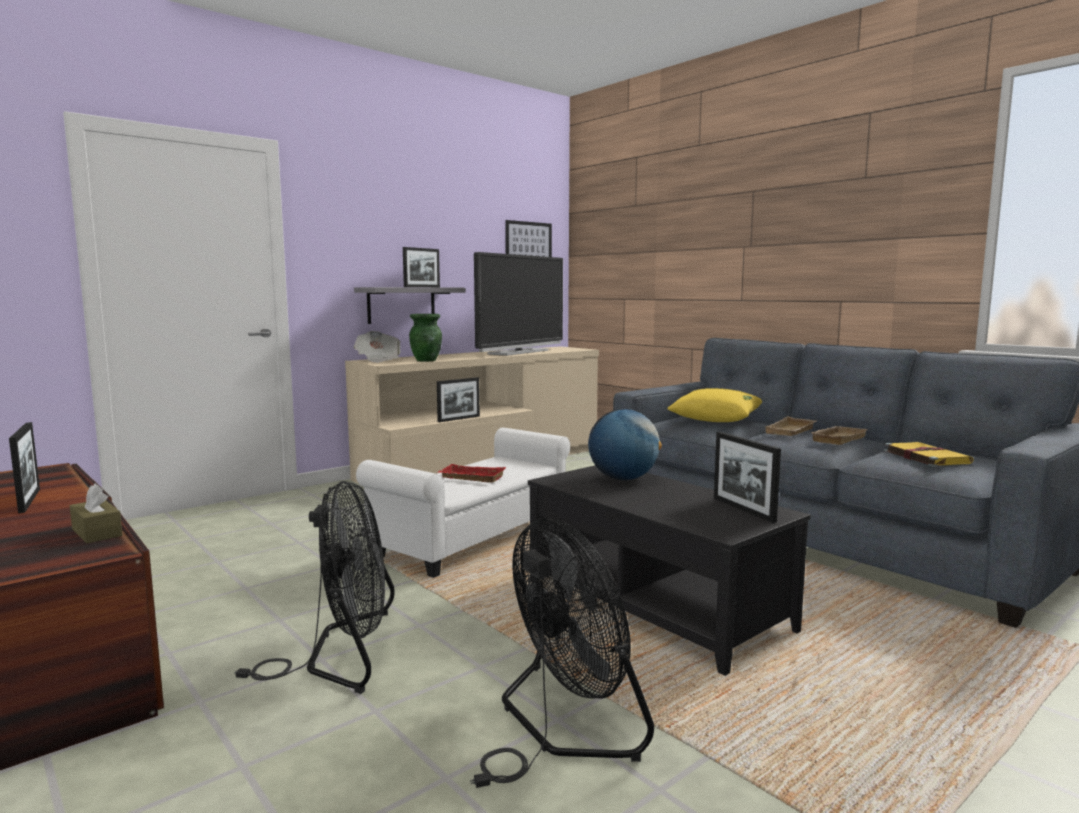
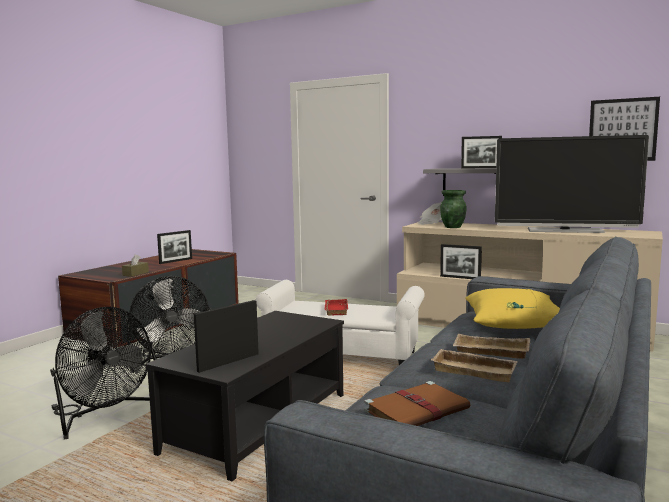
camera: 70 degrees right, 0 degrees up
globe [588,409,662,480] -> none
yellow book [884,442,974,467] -> brown book [364,381,470,426]

